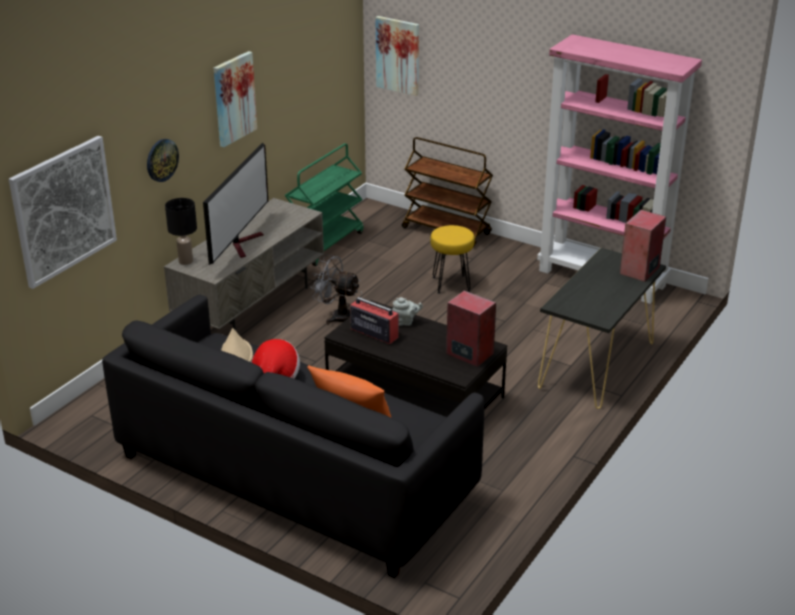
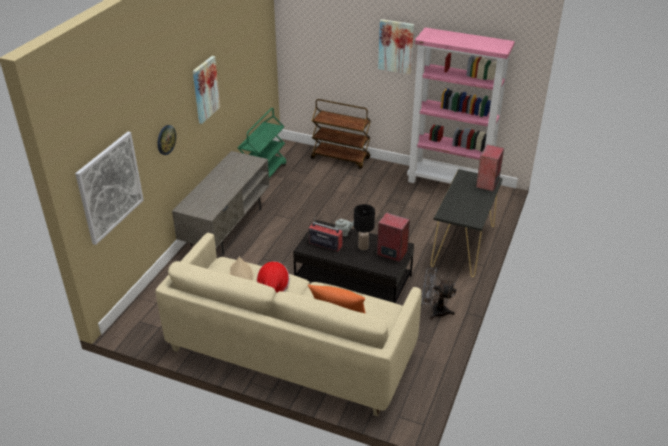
camera: 10 degrees left, 5 degrees up
black sofa [102,295,484,578] -> beige sofa [155,233,422,416]
black table lamp [165,198,197,265] -> black table lamp moved to [354,204,375,250]
television [203,143,268,265] -> none
grey fan [310,254,360,324] -> grey fan moved to [422,268,456,320]
picture [376,16,419,96] -> picture moved to [378,19,414,74]
yellow stool [430,225,475,294] -> none

